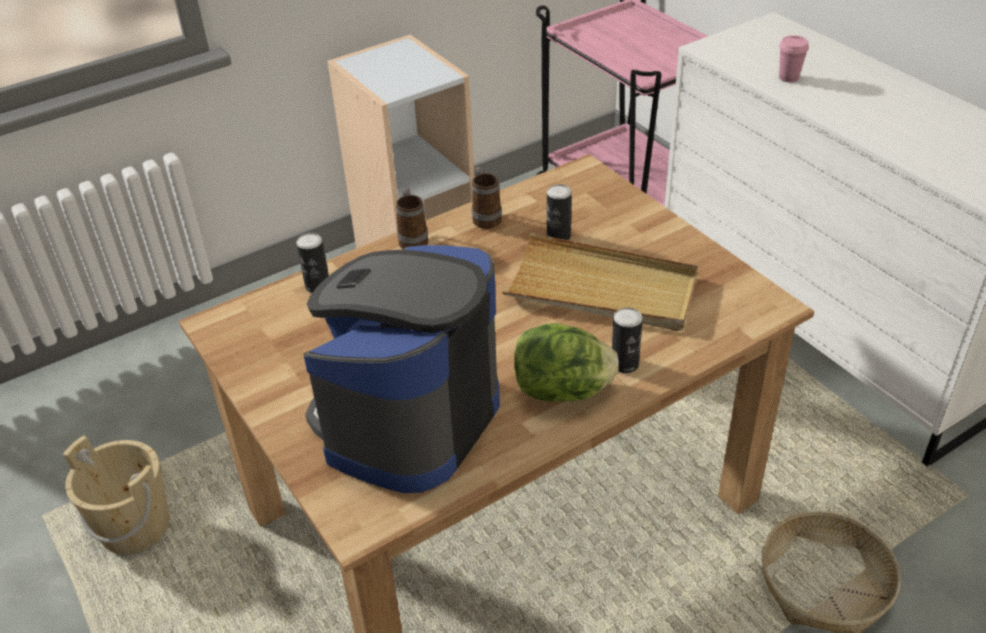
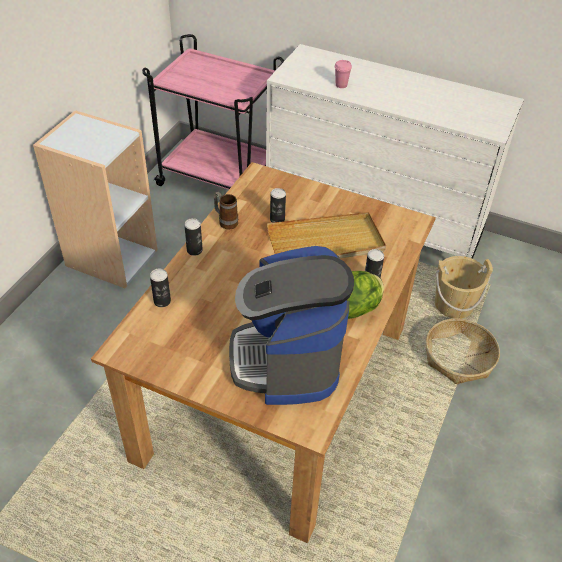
camera: 35 degrees left, 5 degrees up
beige bucket [63,435,170,554] -> beige bucket moved to [435,256,493,319]
mug [396,187,428,249] -> can [184,218,203,256]

